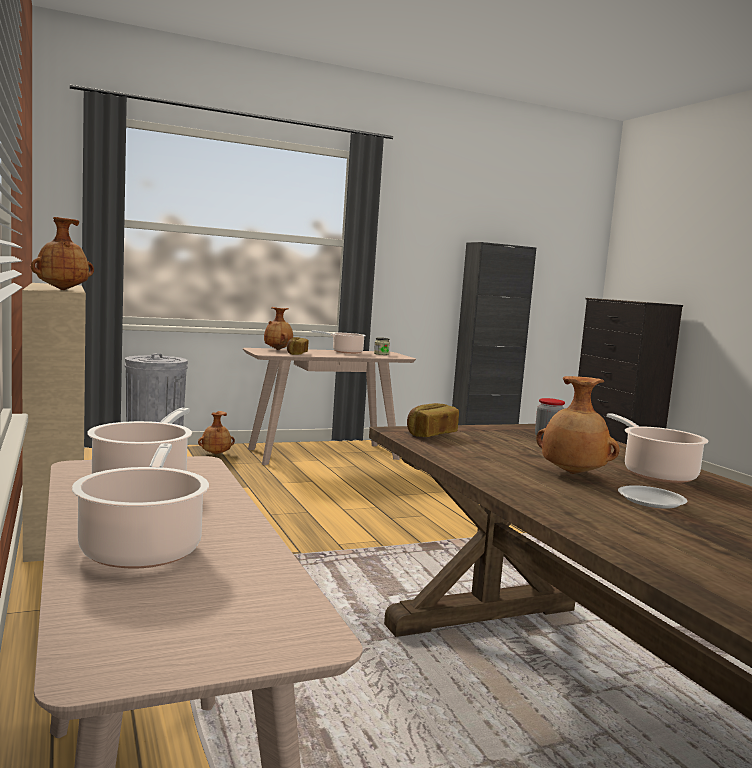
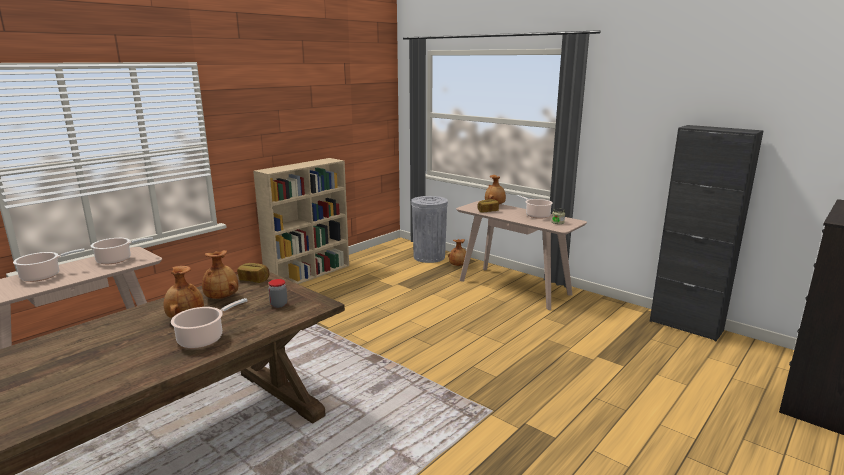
camera: 65 degrees right, 10 degrees up
brown vase [31,217,94,290] -> brown vase moved to [202,250,238,299]
white plate [618,485,687,509] -> none

